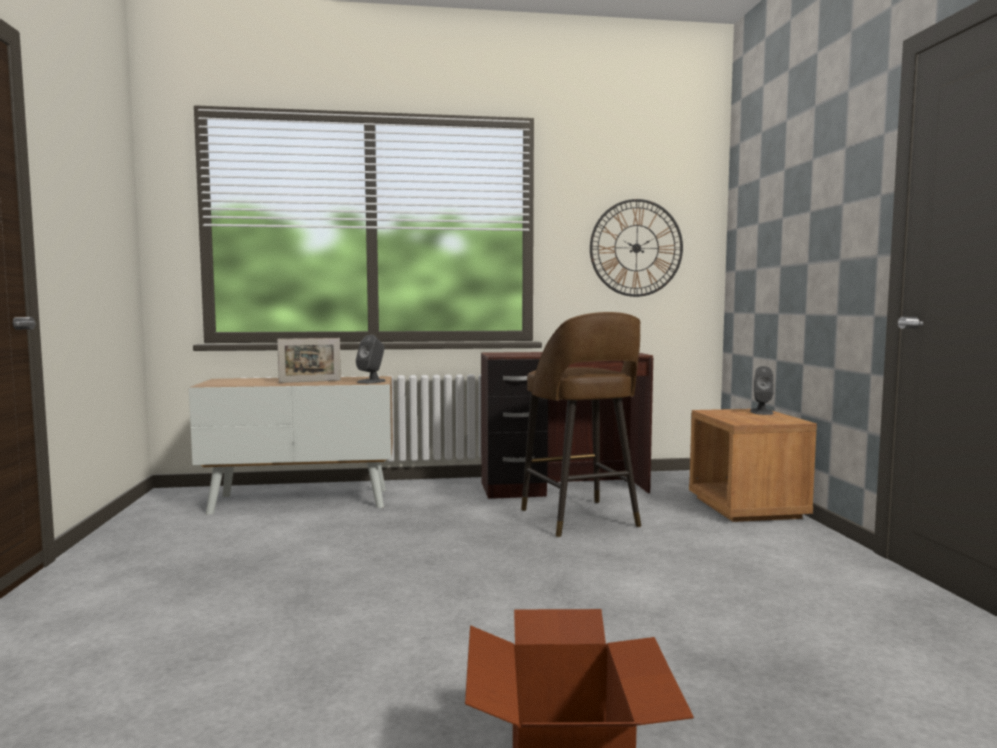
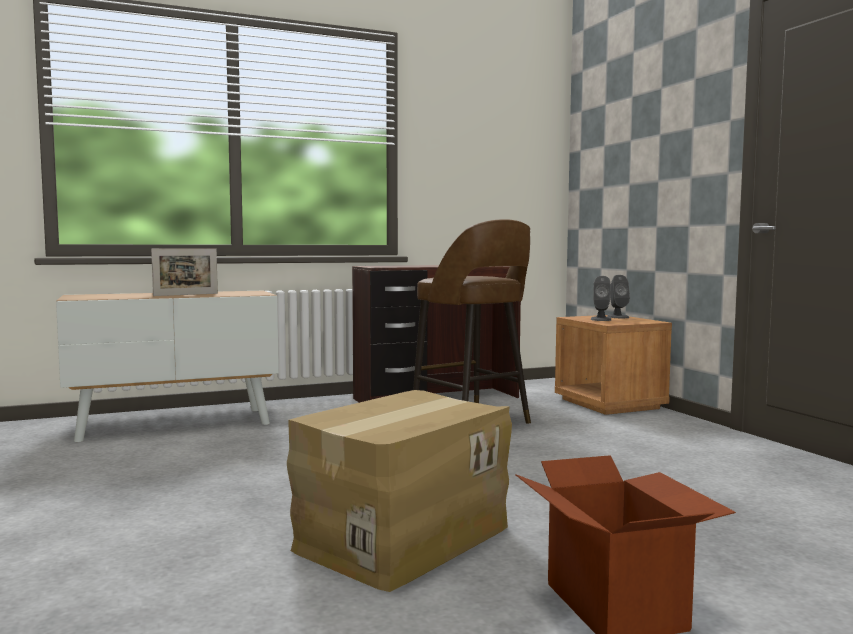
camera: 15 degrees left, 0 degrees up
grey speaker [356,335,386,384] -> grey speaker moved to [591,276,612,321]
wall clock [590,199,683,297] -> none
none -> cardboard box [287,390,512,592]

